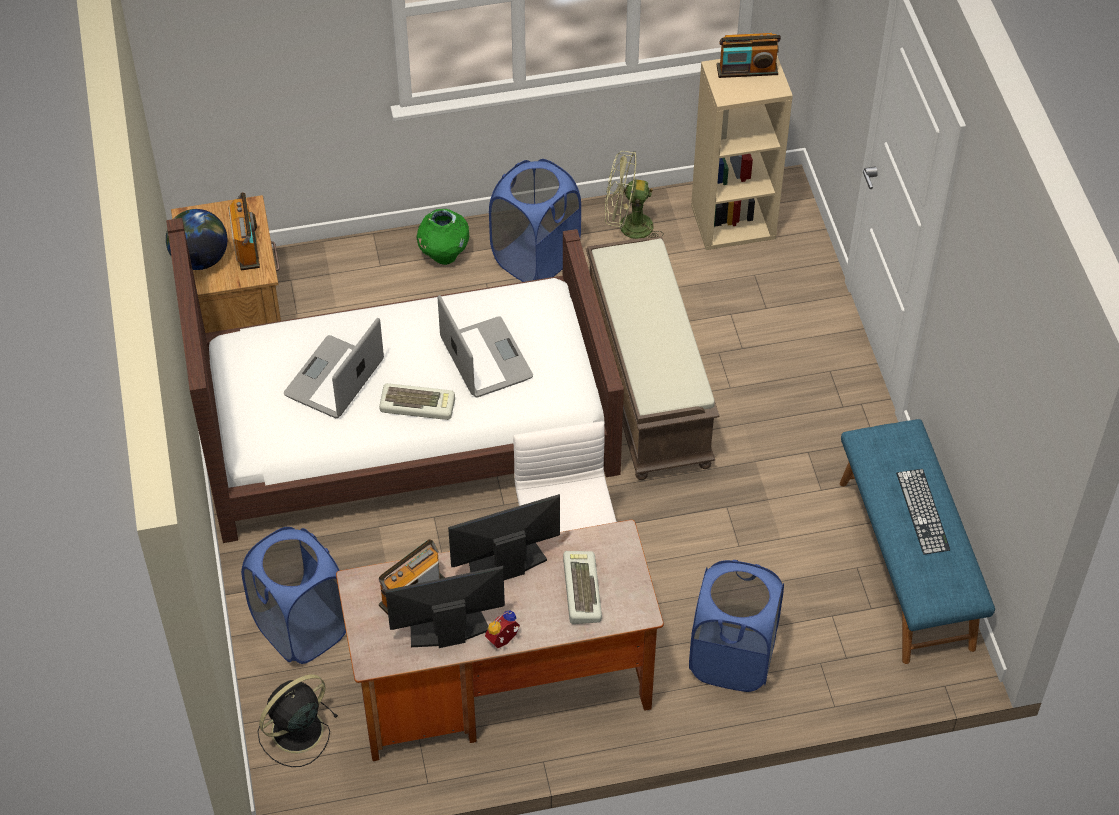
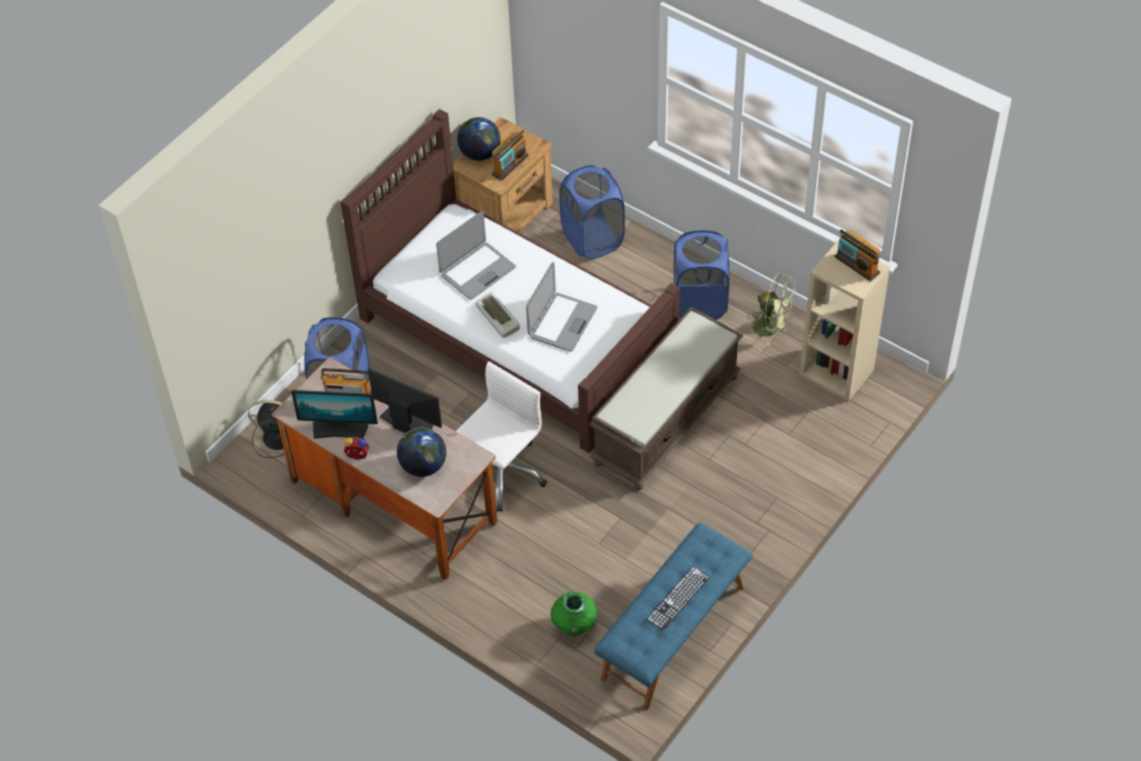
camera: 50 degrees right, 0 degrees up
laptop [284,318,384,418] -> laptop turned 150 degrees clockwise [436,211,516,299]
monitor [385,566,505,648] -> monitor turned 150 degrees clockwise [291,390,378,439]
green vase [417,209,469,265] -> green vase moved to [550,591,597,637]
keyboard [563,551,602,624] -> globe [397,427,446,477]
green fan [605,151,663,239] -> green fan turned 150 degrees clockwise [749,272,797,346]
blue laundry basket [689,560,784,692] -> blue laundry basket moved to [559,165,625,259]

